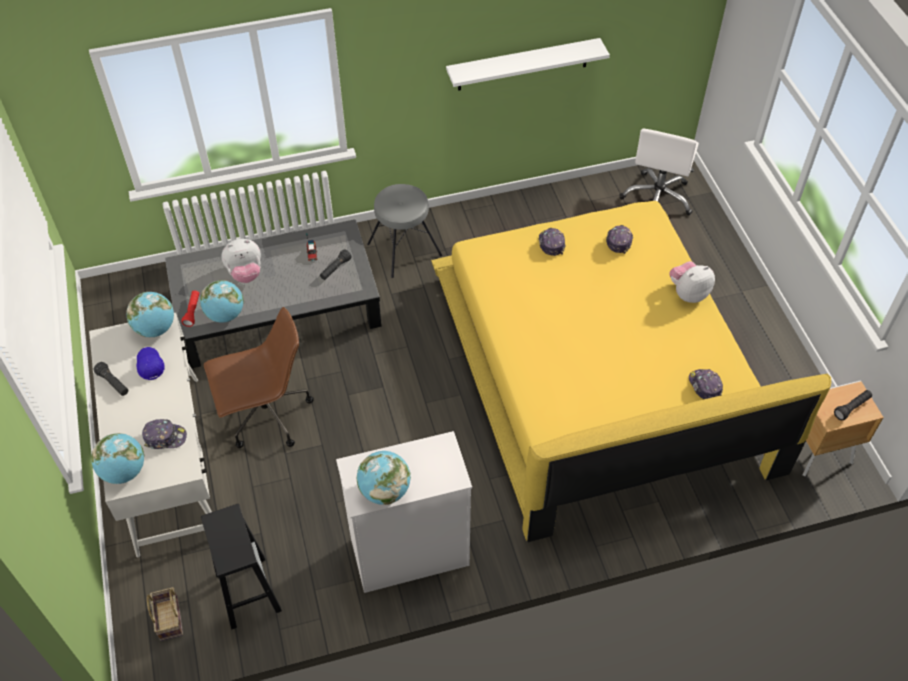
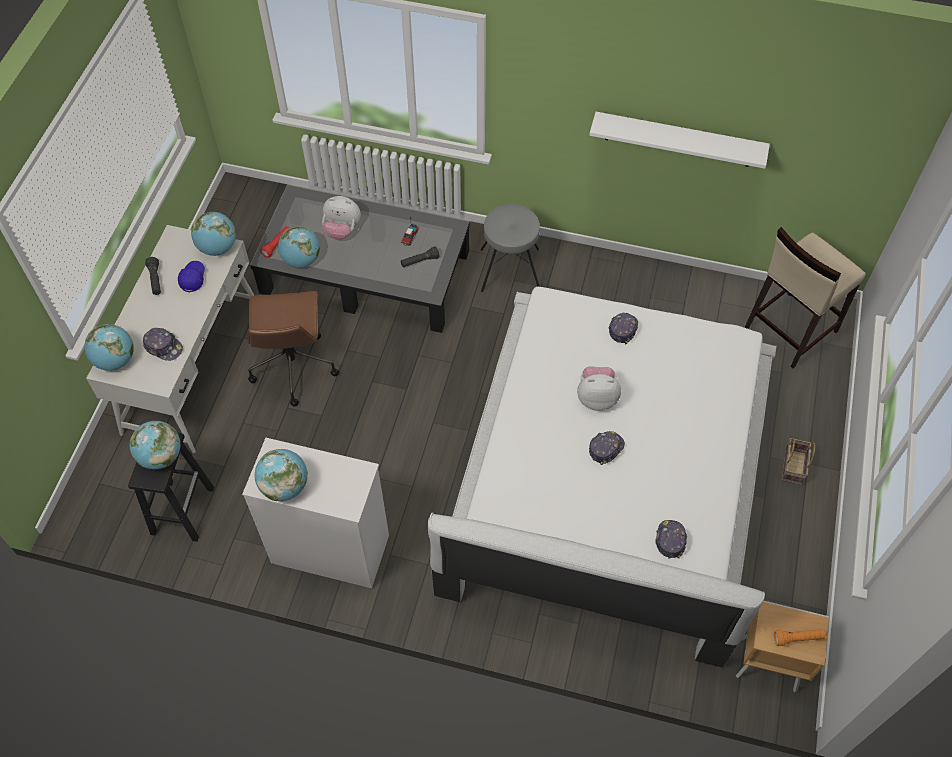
camera: 30 degrees right, 5 degrees up
basket [147,587,183,641] -> basket moved to [781,438,816,485]
brown office chair [204,307,314,448] -> brown office chair turned 75 degrees clockwise [247,291,339,407]
yellow bed [431,201,831,542] -> white bed [428,287,776,668]
cap [606,225,633,254] -> cap moved to [589,431,625,465]
white office chair [620,129,699,215] -> beige stool [745,227,866,368]
plush toy [669,261,715,303] -> plush toy moved to [577,366,621,411]
black flashlight [834,390,872,420] -> orange flashlight [774,629,826,646]
none -> globe [129,421,180,469]

